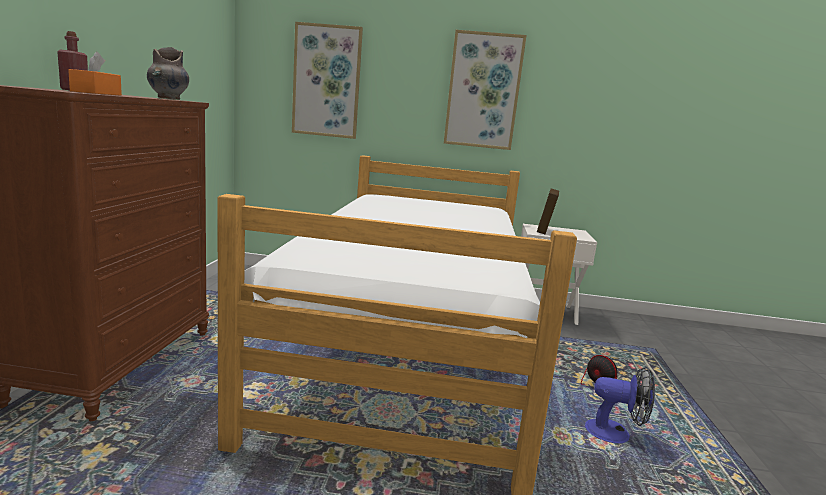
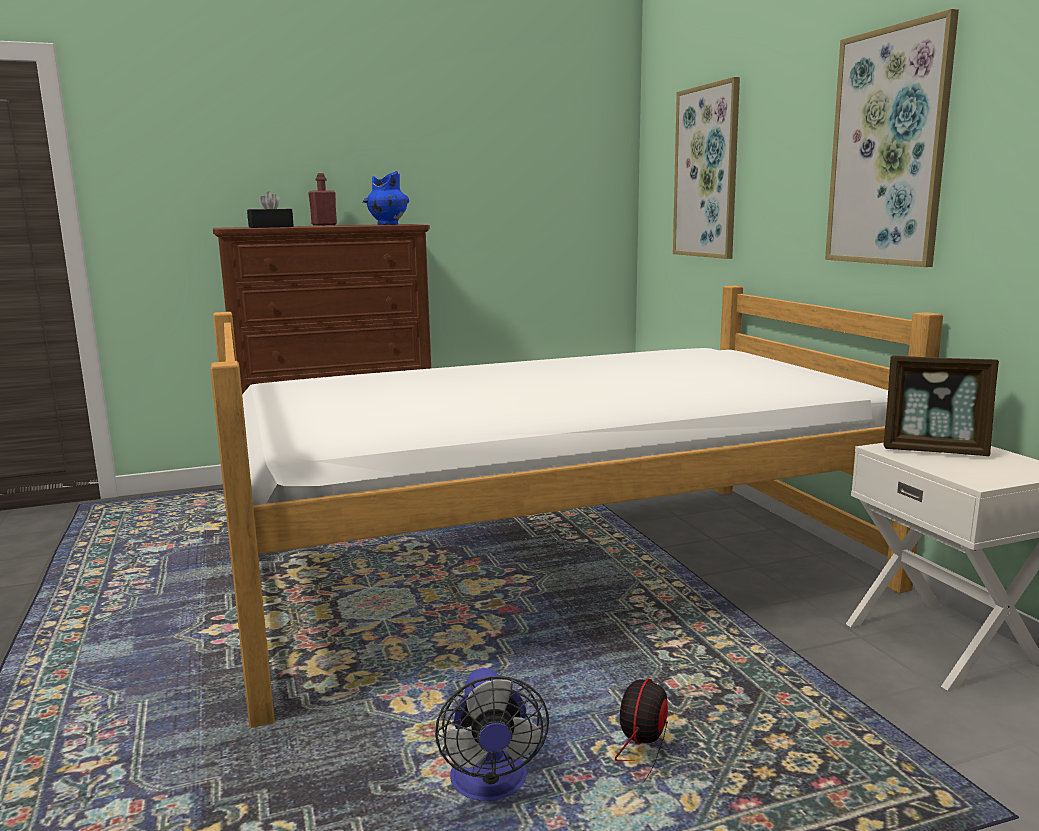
camera: 65 degrees right, 0 degrees up
orange tissue box [68,51,122,96] -> black tissue box [247,191,294,228]
grey vase [147,47,189,100] -> blue vase [363,171,409,225]
picture frame [537,188,559,234] -> picture frame turned 150 degrees counterclockwise [884,356,999,456]

